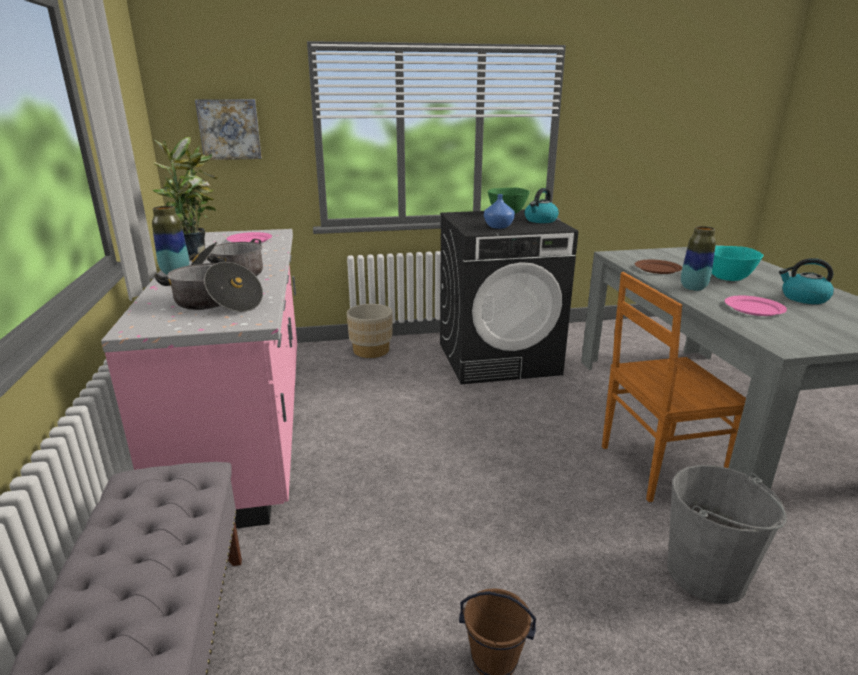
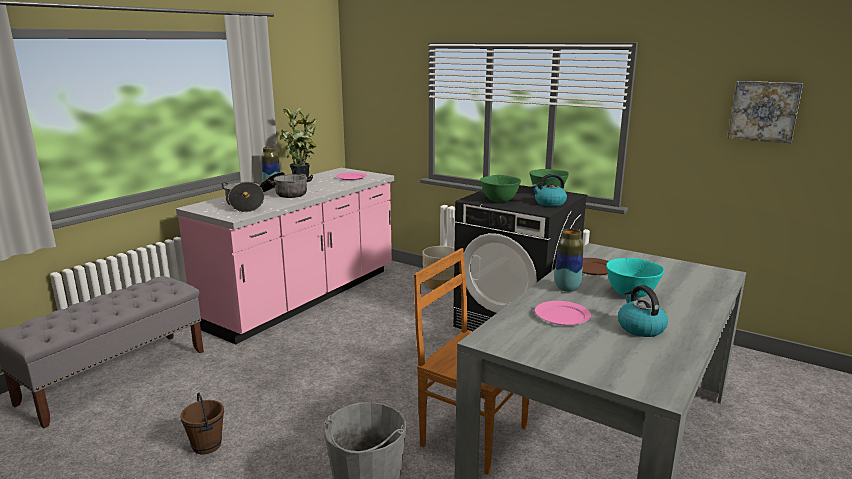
camera: 45 degrees right, 5 degrees down
picture [195,99,262,160] -> picture moved to [728,81,803,143]
blue vase [484,194,515,229] -> green bowl [480,175,521,202]

